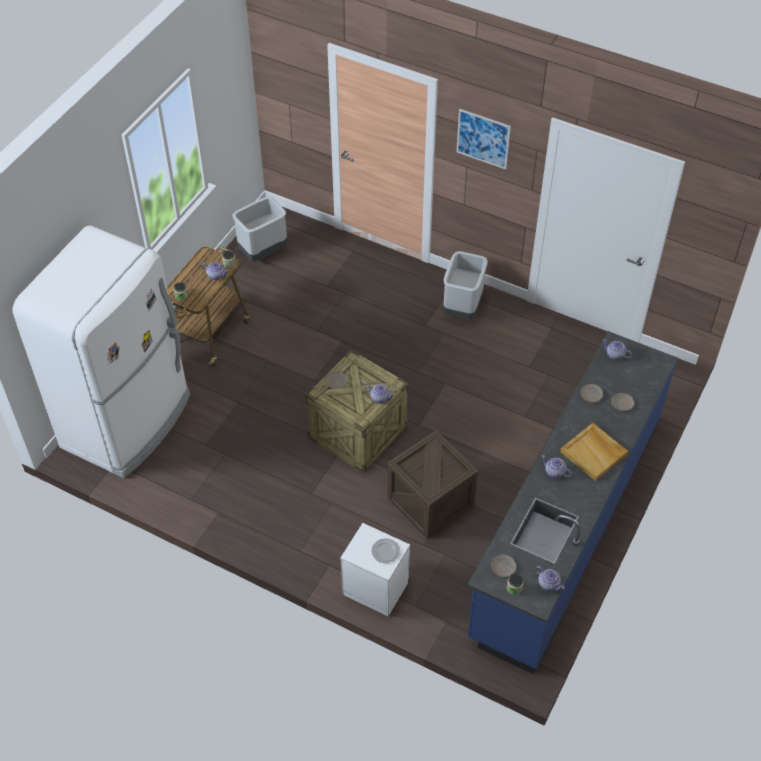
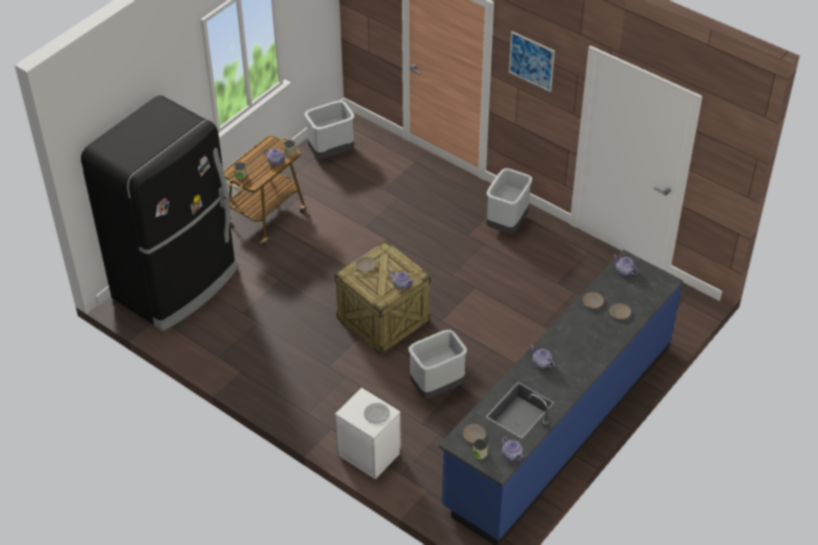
camera: 10 degrees right, 5 degrees down
white fridge [13,225,190,478] -> black fridge [81,95,238,331]
crate [387,430,478,539] -> grey trash can [408,330,467,399]
beige tray [560,423,628,481] -> none

